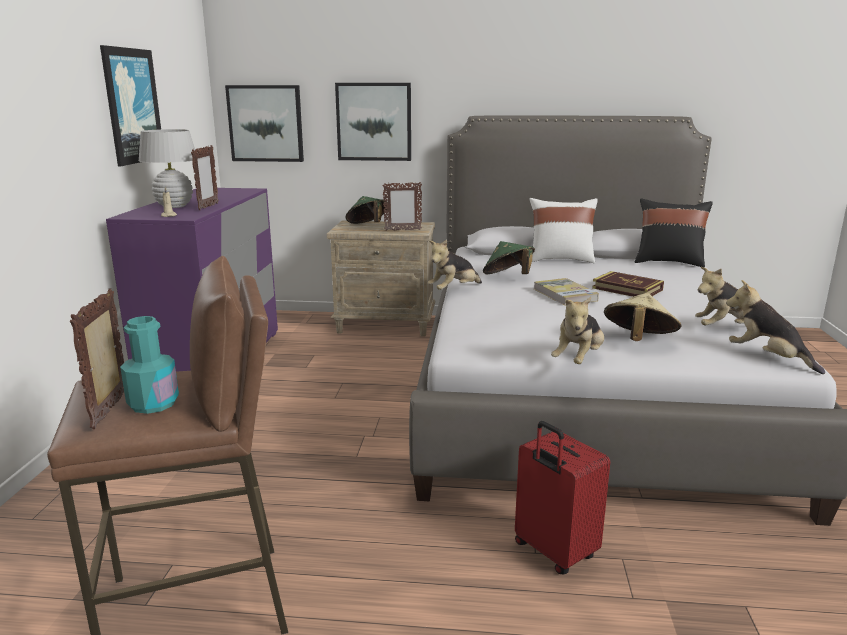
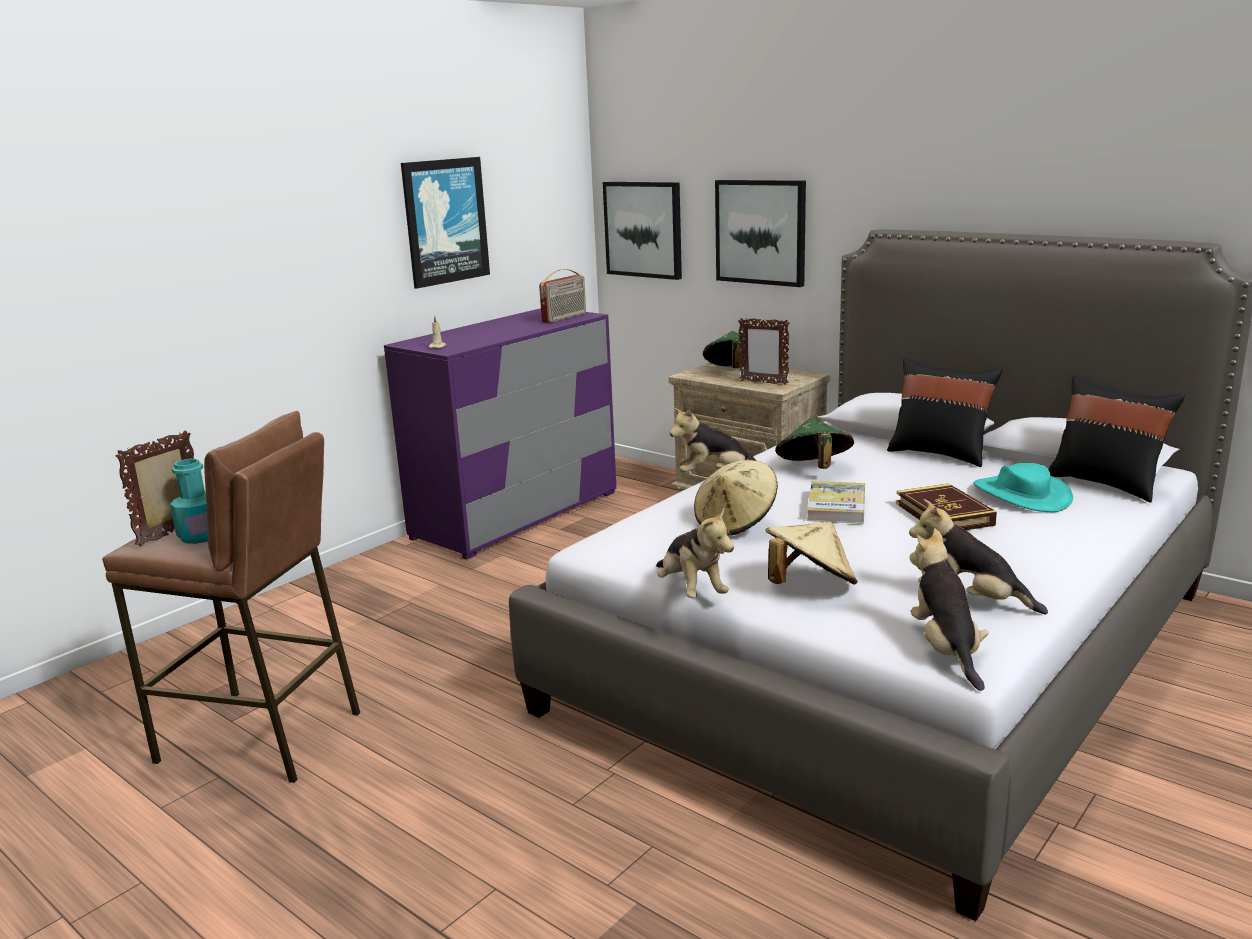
camera: 35 degrees right, 0 degrees up
white table lamp [139,129,195,208] -> none
picture frame [191,145,219,210] -> none
red suitcase [515,421,610,574] -> none
white pillow [529,198,598,263] -> black pillow [887,358,1002,467]
plush toy [551,297,604,364] -> plush toy turned 90 degrees counterclockwise [656,508,734,598]
none -> radio [539,269,586,323]
none -> beige hat [694,460,778,536]
none -> turquoise hat [973,463,1073,512]

